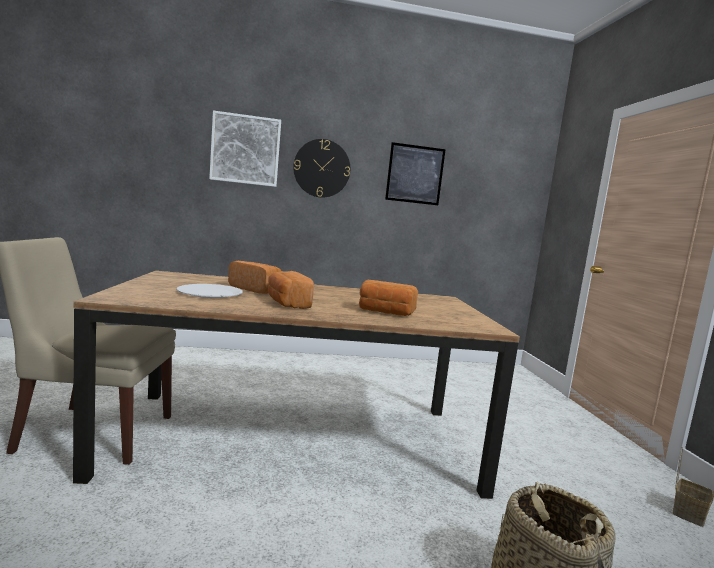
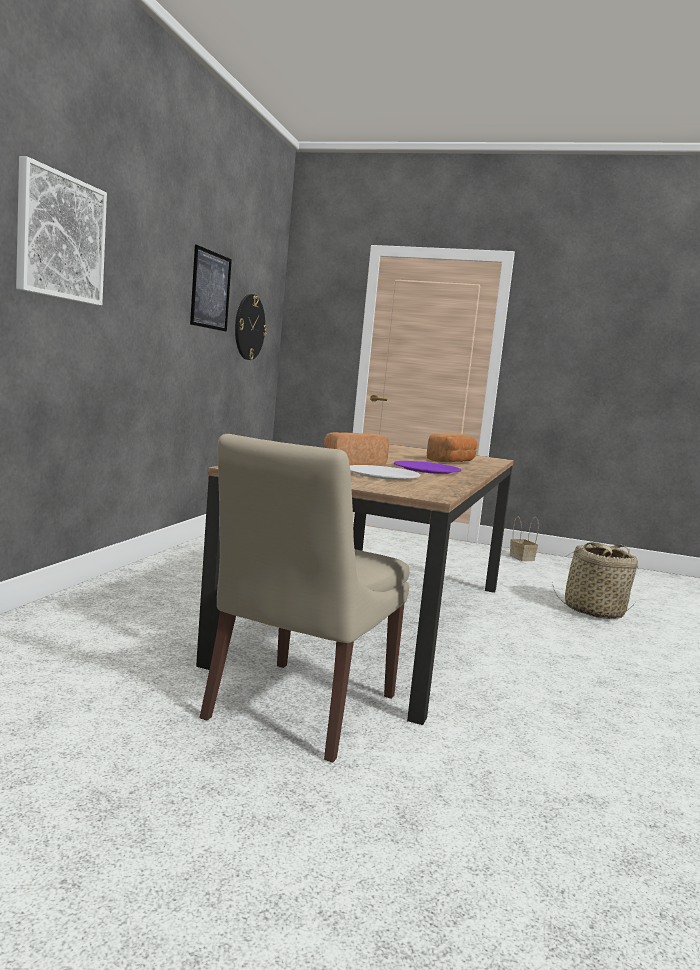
camera: 65 degrees left, 0 degrees up
bread [268,271,314,309] -> purple plate [394,461,461,474]
wall clock [293,139,350,198] -> wall clock moved to [235,294,267,360]

